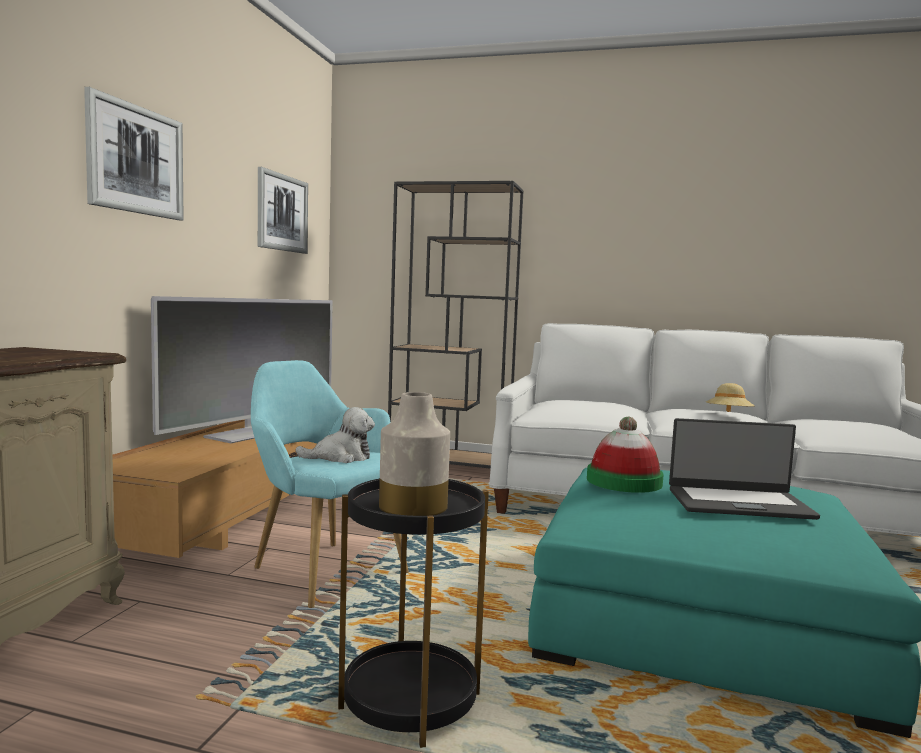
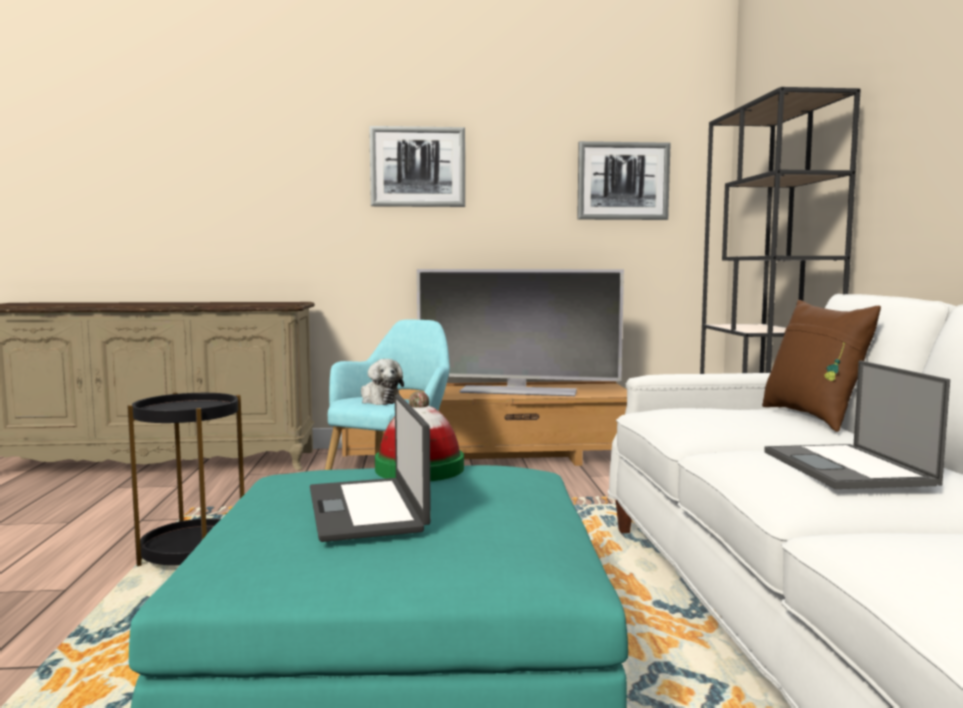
camera: 70 degrees right, 0 degrees up
beige vase [379,392,450,516] -> none
beige hat [706,383,755,412] -> laptop [764,360,950,489]
none -> brown pillow [762,300,881,432]

